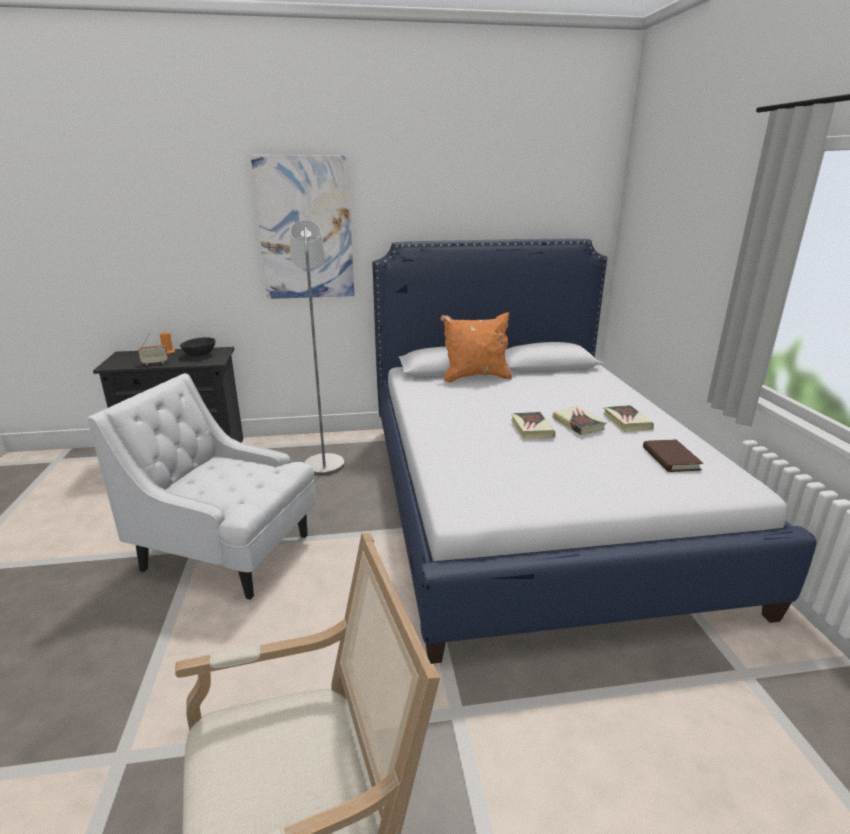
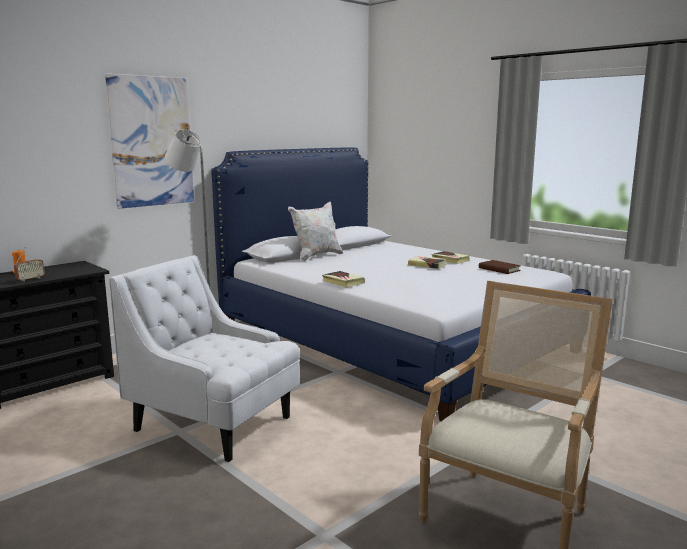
camera: 35 degrees left, 10 degrees down
white armchair [87,373,316,600] -> white armchair turned 45 degrees clockwise [109,255,300,462]
black bowl [180,337,215,357] -> none
orange pillow [441,312,512,383] -> white pillow [288,202,343,261]
book [511,412,555,439] -> book moved to [322,271,365,287]

